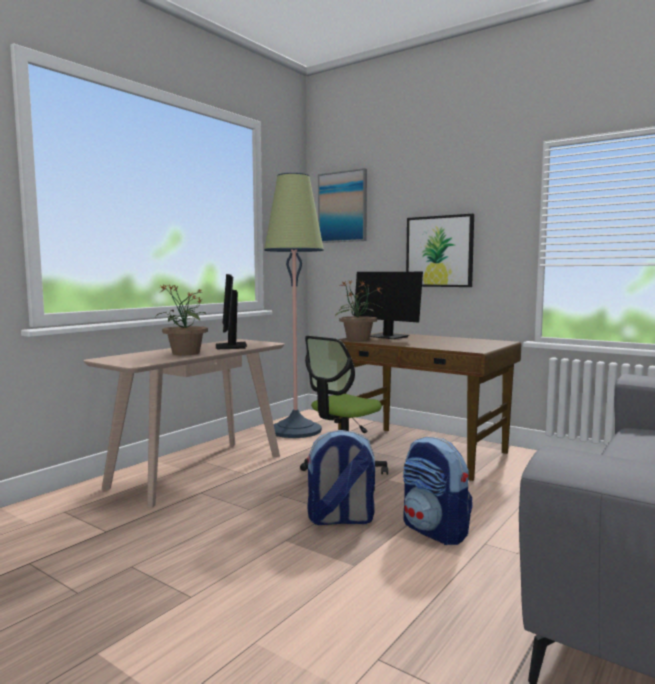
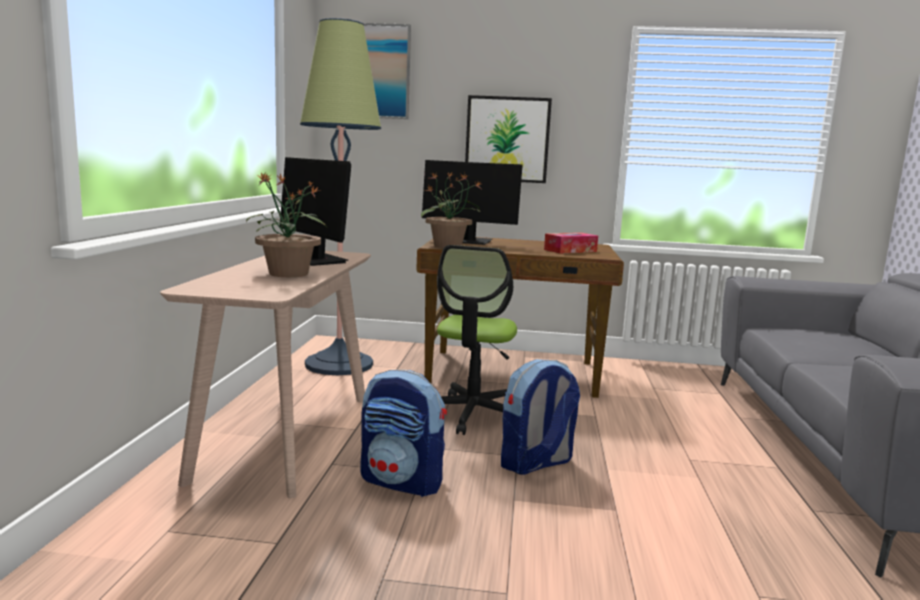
camera: 30 degrees left, 5 degrees up
backpack [403,437,473,545] -> backpack moved to [360,370,447,497]
none -> tissue box [544,233,598,254]

